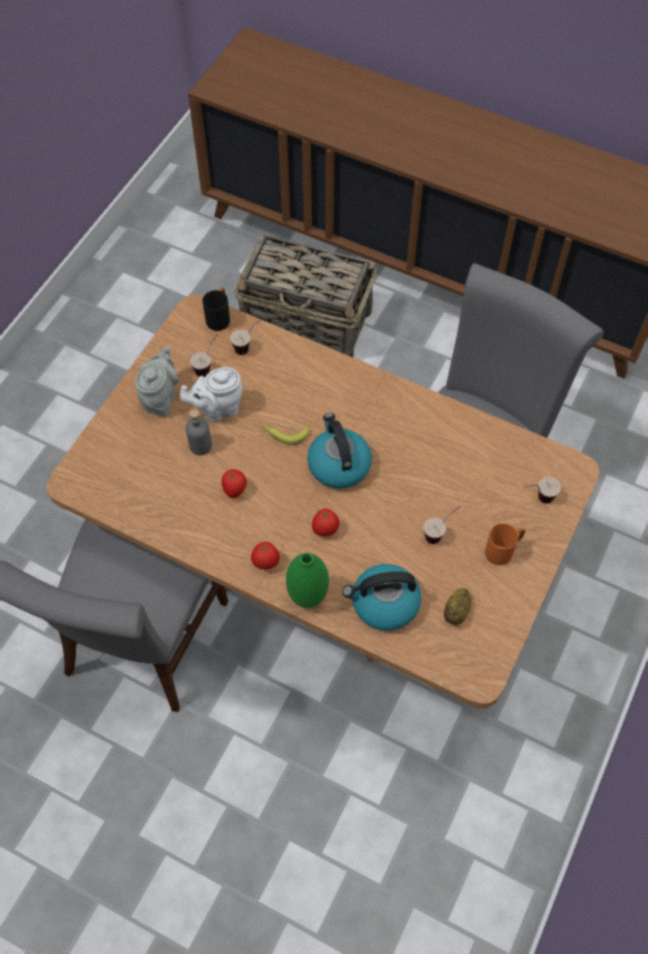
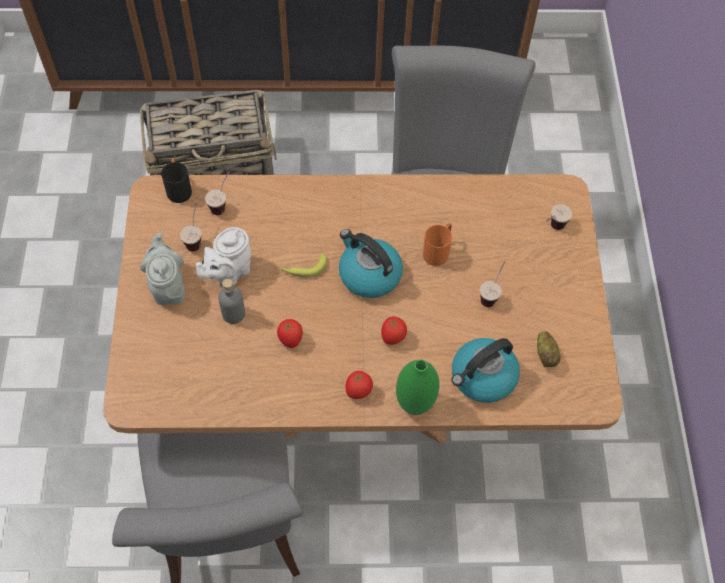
camera: 30 degrees left, 0 degrees up
orange mug [485,523,525,565] -> orange mug moved to [423,223,452,266]

